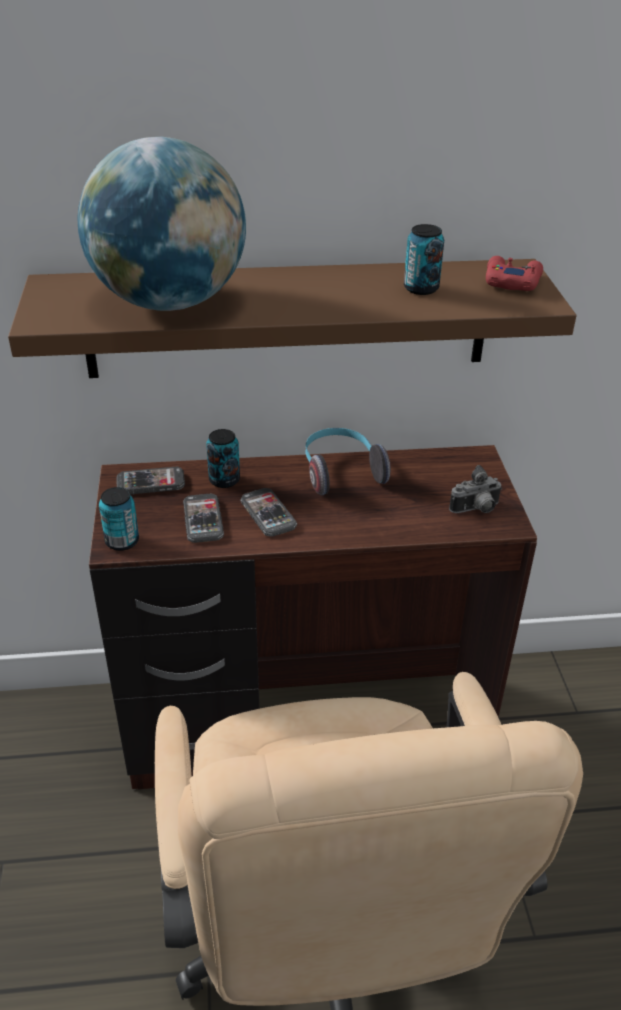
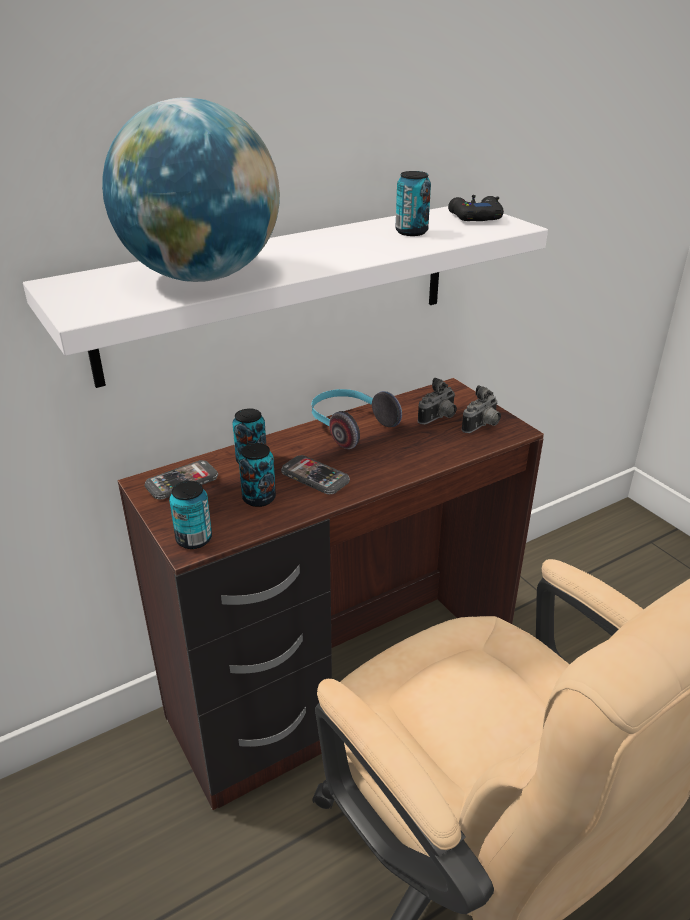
camera: 25 degrees left, 5 degrees down
brown shelf [8,259,576,378] -> white shelf [23,206,548,388]
phone [183,494,224,543] -> can [239,443,276,507]
red game controller [486,256,543,291] -> black game controller [448,195,504,221]
none -> camera [418,378,457,424]

